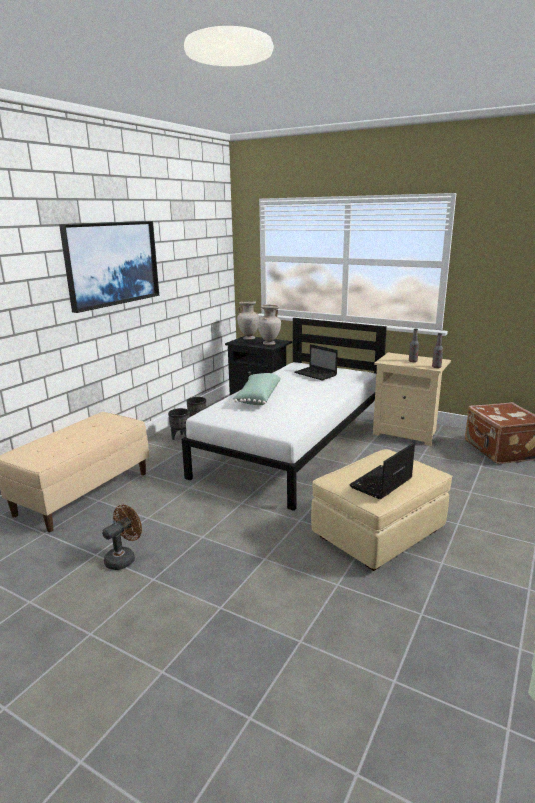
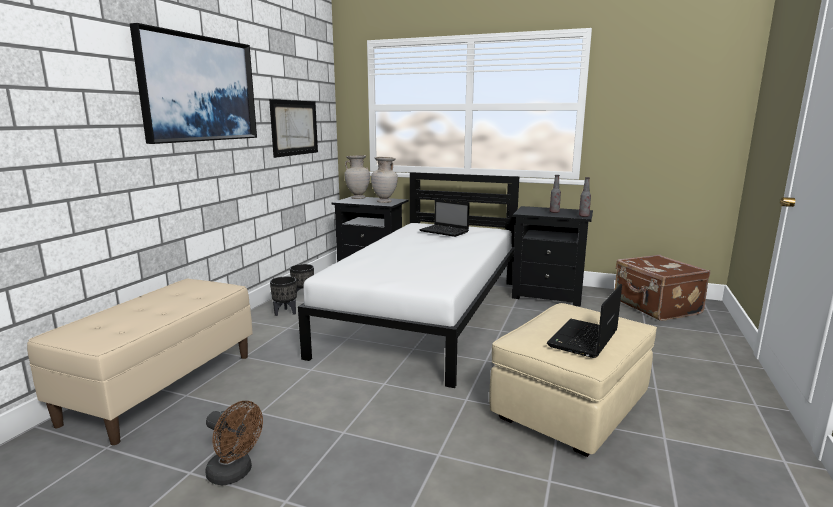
camera: 10 degrees left, 5 degrees down
brown fan [102,505,142,570] -> brown fan turned 90 degrees clockwise [205,401,263,485]
green pillow [233,373,281,405] -> none
beige nightstand [373,353,451,446] -> black nightstand [512,206,593,307]
none -> picture [269,99,318,158]

